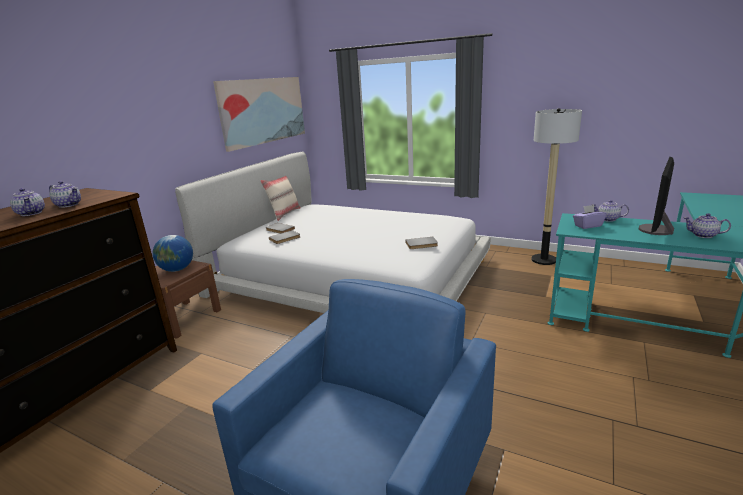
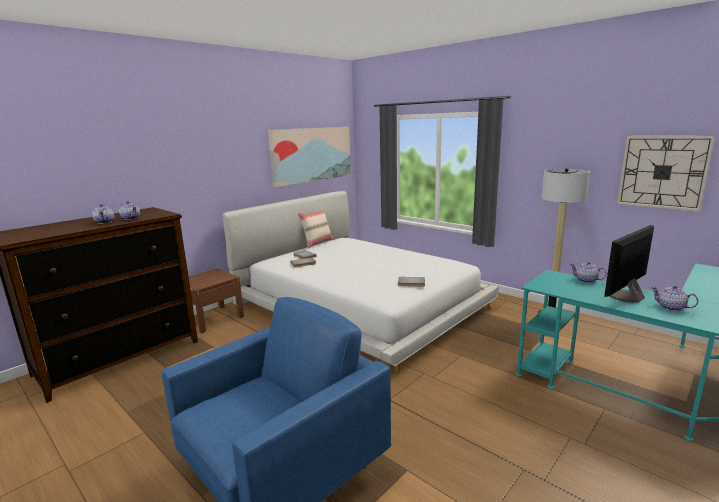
camera: 15 degrees right, 5 degrees down
globe [153,235,193,272] -> none
purple tissue box [573,205,607,229] -> none
none -> wall clock [617,136,715,212]

